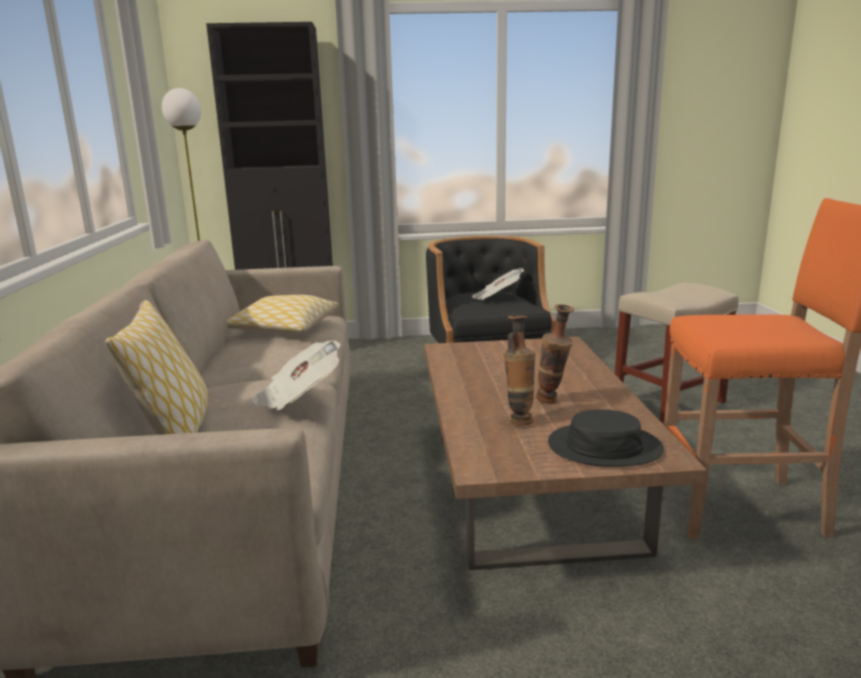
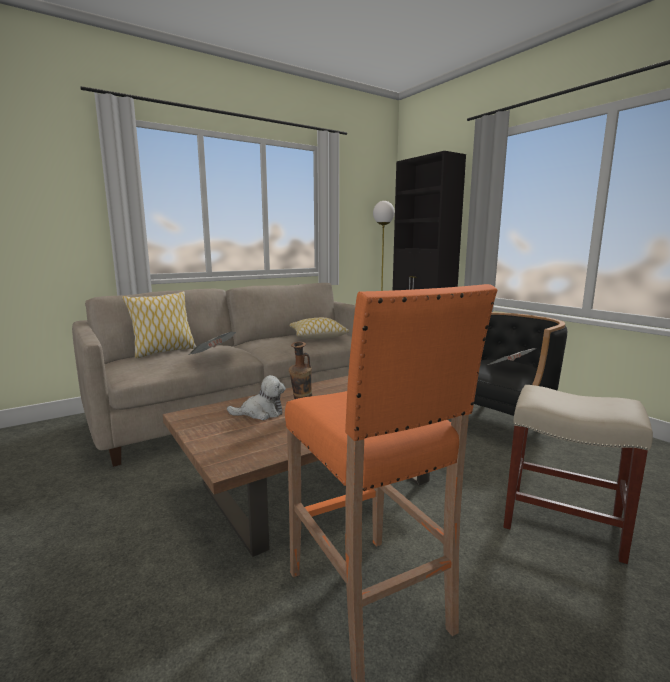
camera: 60 degrees right, 5 degrees down
vase [503,315,536,426] -> plush toy [227,375,286,420]
black hat [548,409,664,467] -> none

